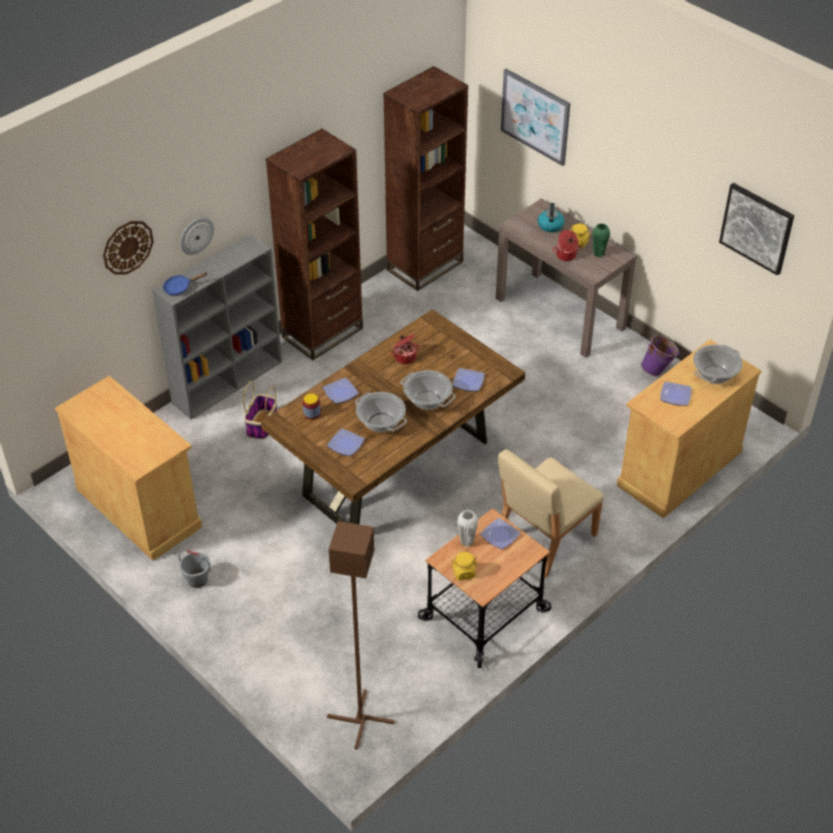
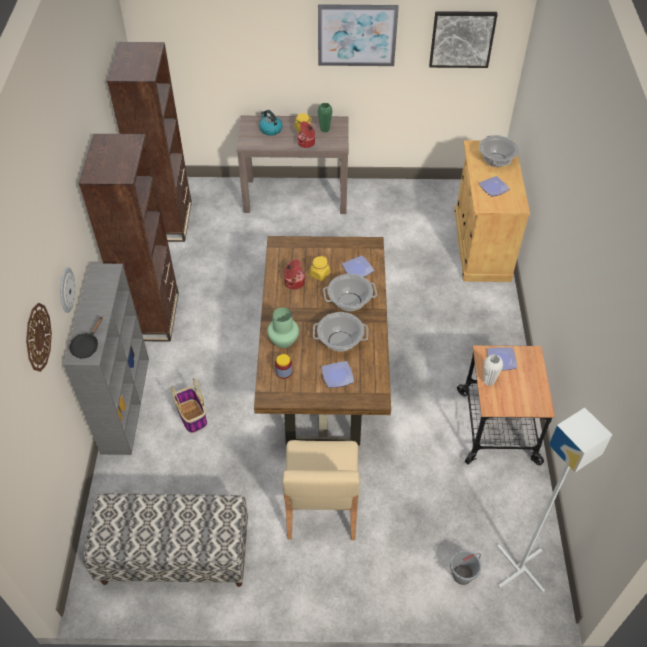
camera: 45 degrees left, 5 degrees up
beige cabinet [55,376,202,561] -> bench [83,493,248,587]
blue frying pan [163,272,208,295] -> black frying pan [69,317,103,358]
grey bucket [179,550,211,588] -> grey bucket moved to [450,550,482,585]
plate [323,378,359,404] -> green vase [267,307,299,348]
brown floor lamp [327,521,395,750] -> white floor lamp [497,408,612,593]
yellow jar [451,552,477,581] -> yellow jar moved to [310,256,330,281]
beige chair [498,449,604,578] -> beige chair moved to [282,440,360,540]
picture [501,69,570,166] -> picture moved to [318,4,399,66]
purple bucket [641,334,679,376] -> none

